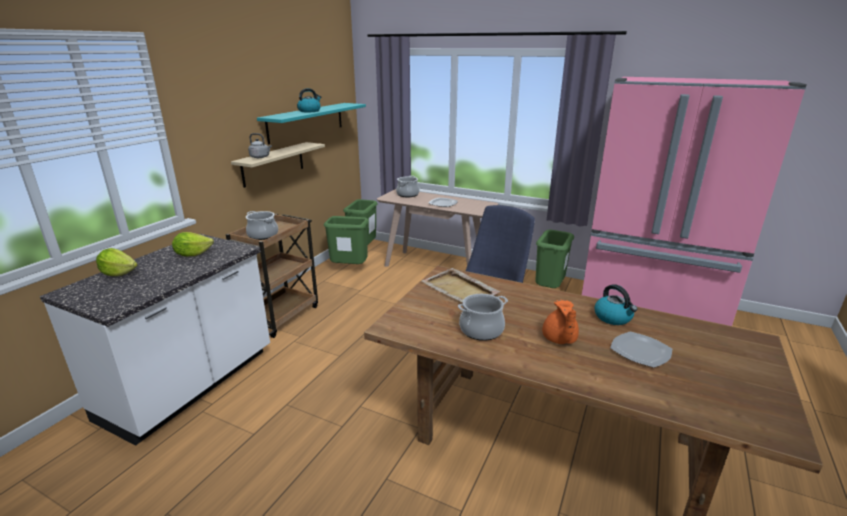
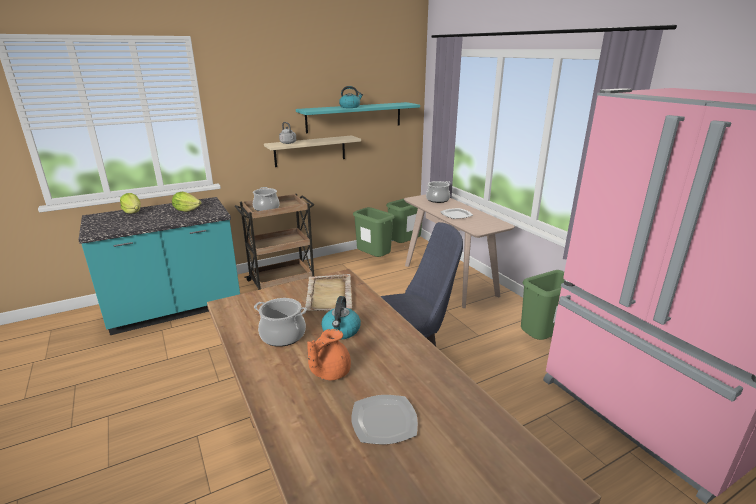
camera: 35 degrees right, 0 degrees up
white counter [40,234,270,446] -> turquoise counter [78,197,240,335]
kettle [594,284,637,325] -> kettle moved to [321,296,361,339]

